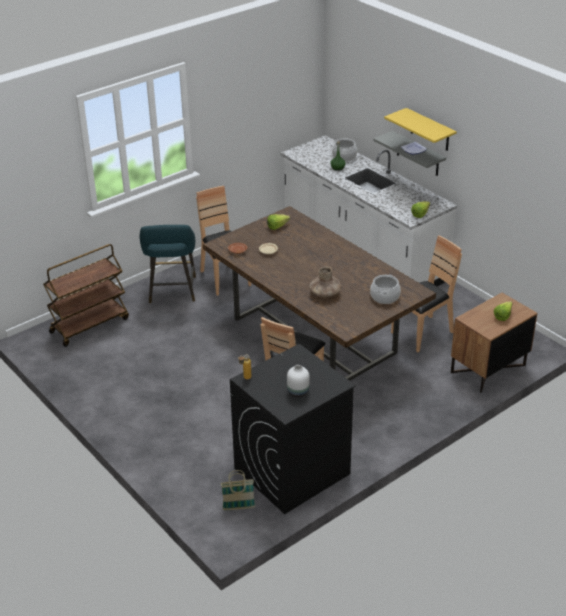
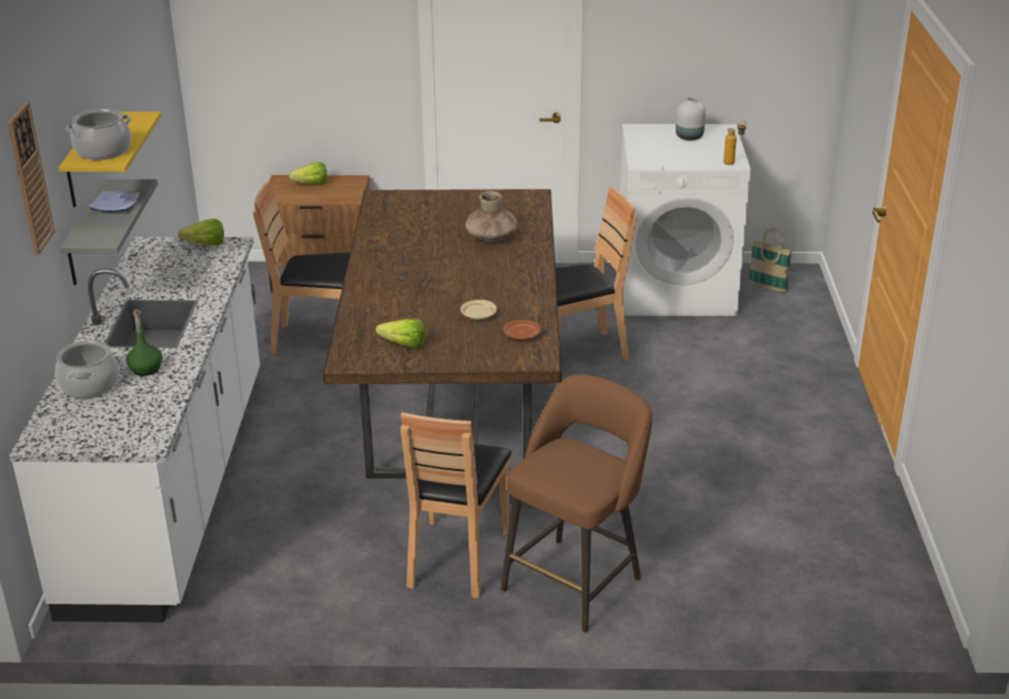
camera: 140 degrees left, 5 degrees down
brown cart [43,244,129,347] -> none
turquoise stool [140,225,196,304] -> brown stool [501,375,652,633]
black washing machine [230,344,356,514] -> white washing machine [620,124,751,316]
cooking pot [370,274,401,304] -> cooking pot moved to [66,109,132,160]
none -> wall clock [7,102,55,255]

